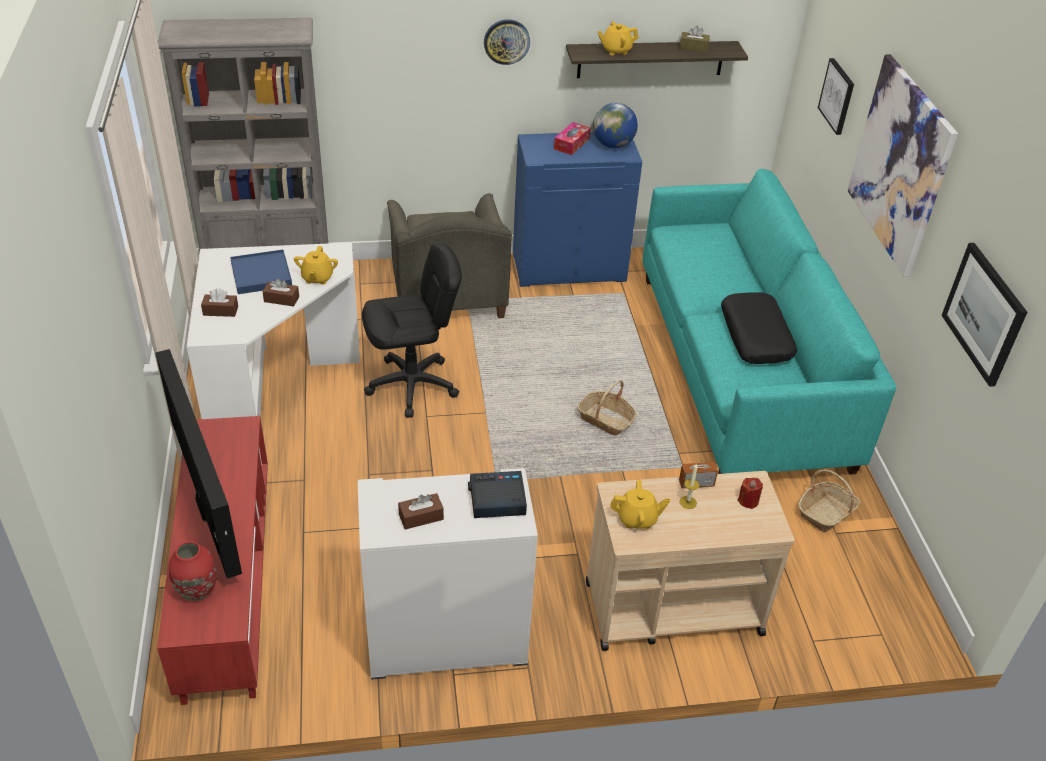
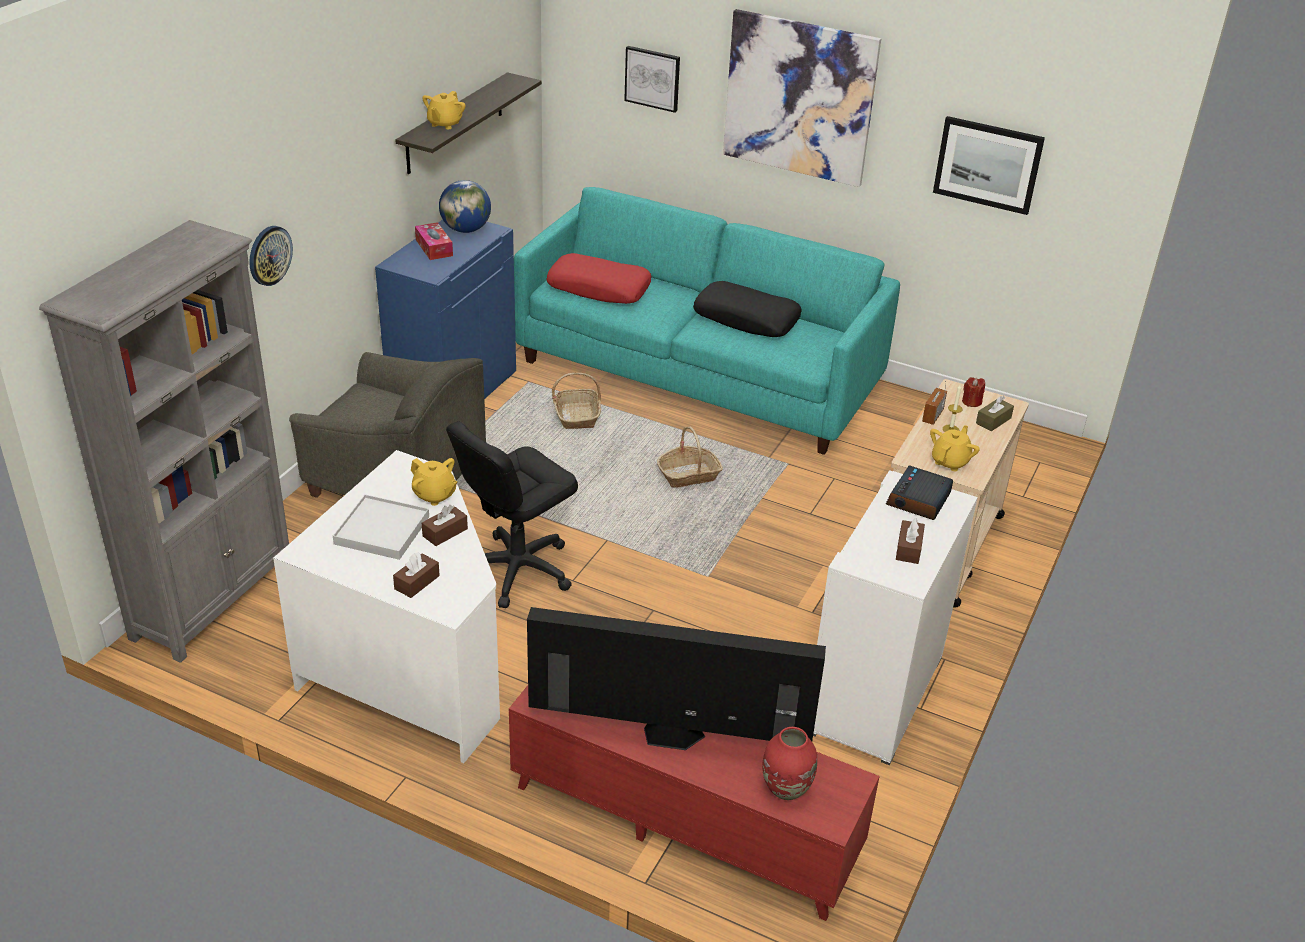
camera: 55 degrees left, 5 degrees down
blue tray [230,250,292,294] -> white tray [333,494,429,560]
black office chair [362,243,462,418] -> black office chair turned 150 degrees counterclockwise [446,421,578,608]
wall clock [484,19,530,65] -> wall clock moved to [249,226,293,286]
brown tissue box [679,26,710,53] -> brown tissue box moved to [976,396,1014,431]
basket [798,469,861,532] -> basket moved to [552,373,601,429]
none -> red pillow [546,253,651,304]

